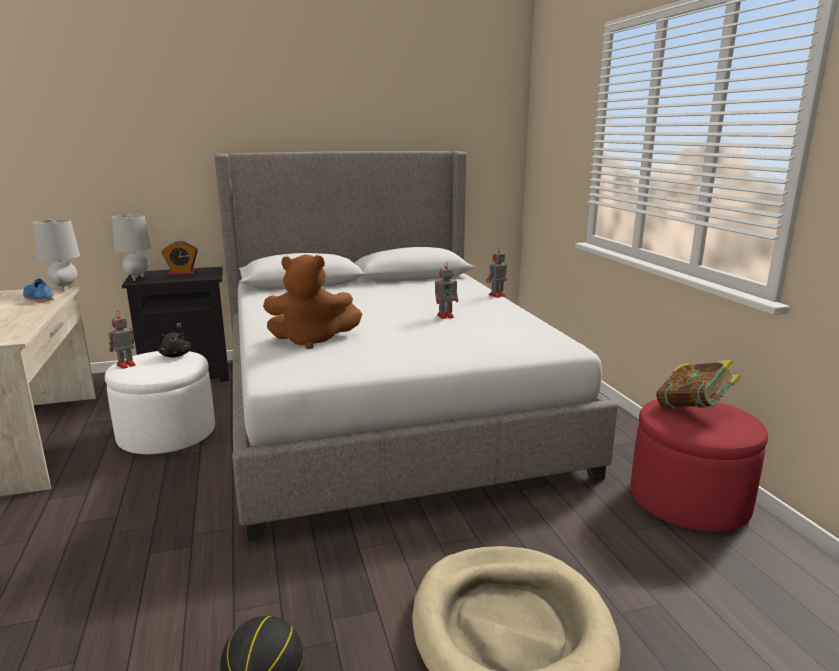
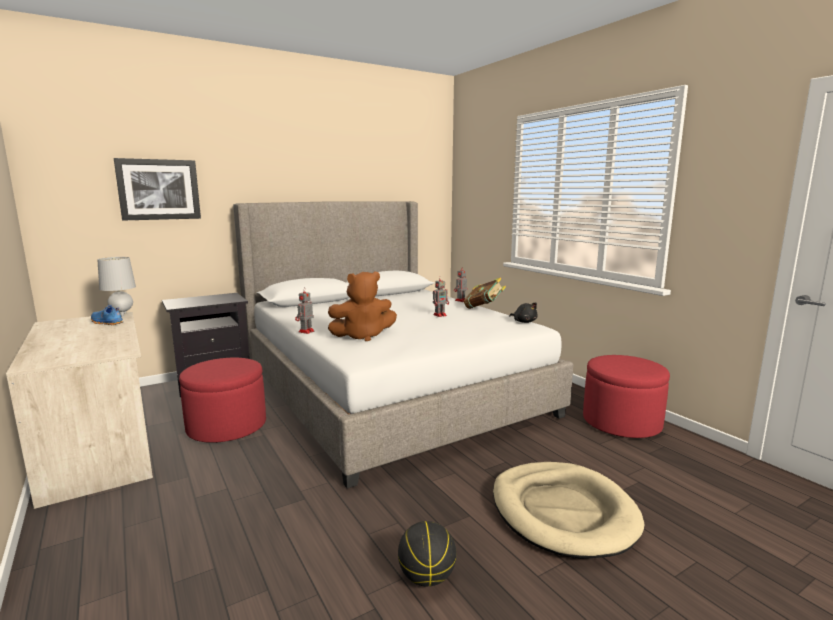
camera: 15 degrees left, 5 degrees down
white ottoman [105,351,215,454] -> red ottoman [179,358,266,443]
toy robot [108,311,136,369] -> toy robot moved to [295,288,315,334]
grey table lamp [112,215,151,281] -> none
black plush toy [158,332,191,357] -> black plush toy moved to [509,302,538,323]
alarm clock [162,241,198,275] -> none
book [656,360,741,408] -> book moved to [464,278,506,309]
none -> picture [114,158,201,221]

